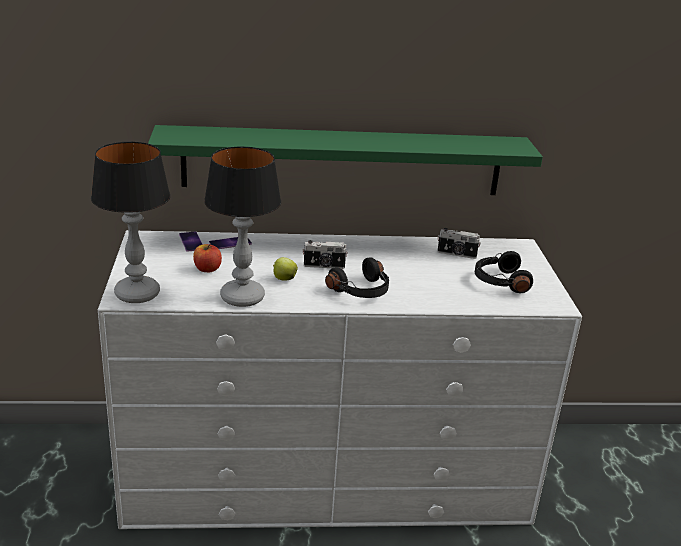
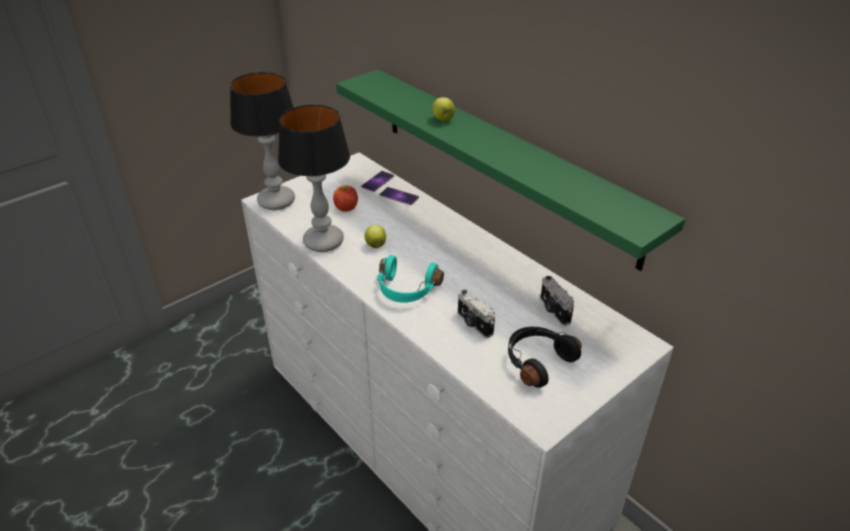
camera: 55 degrees right, 10 degrees up
camera [303,240,348,269] -> camera moved to [458,289,495,338]
black headphones [325,257,389,298] -> turquoise headphones [377,255,444,303]
none -> apple [432,97,455,121]

